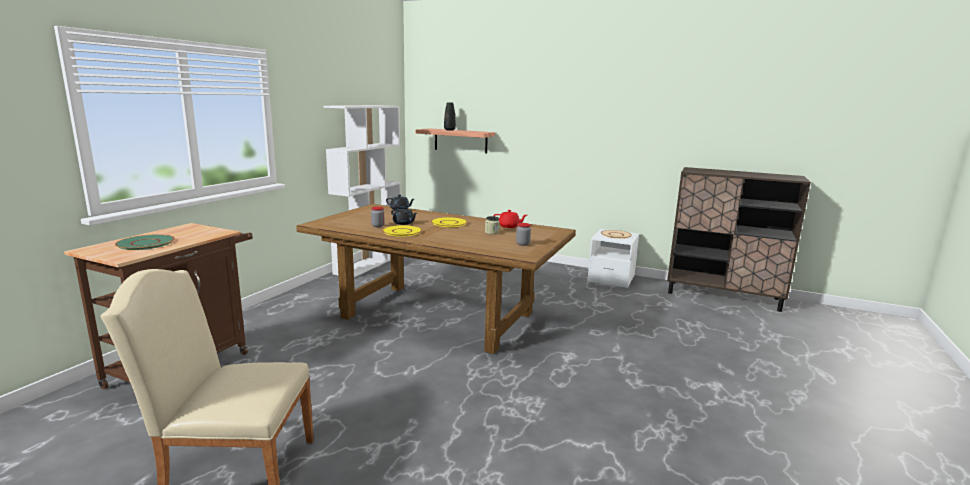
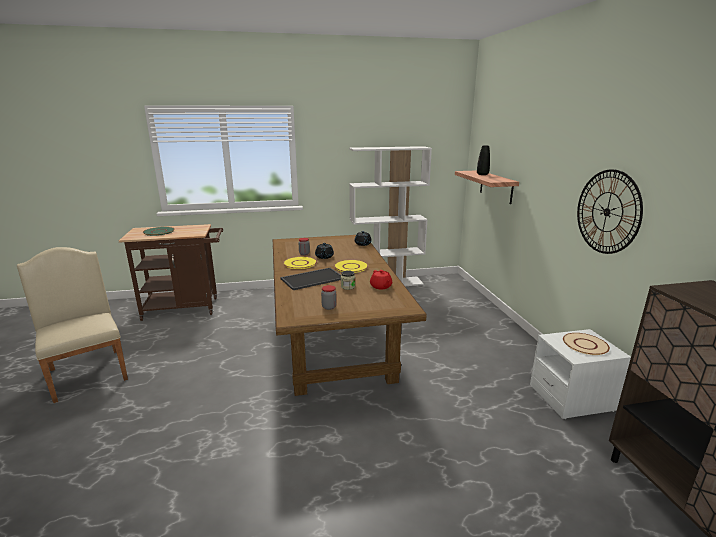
camera: 55 degrees right, 5 degrees up
none -> tray [280,268,341,290]
none -> wall clock [577,169,643,254]

